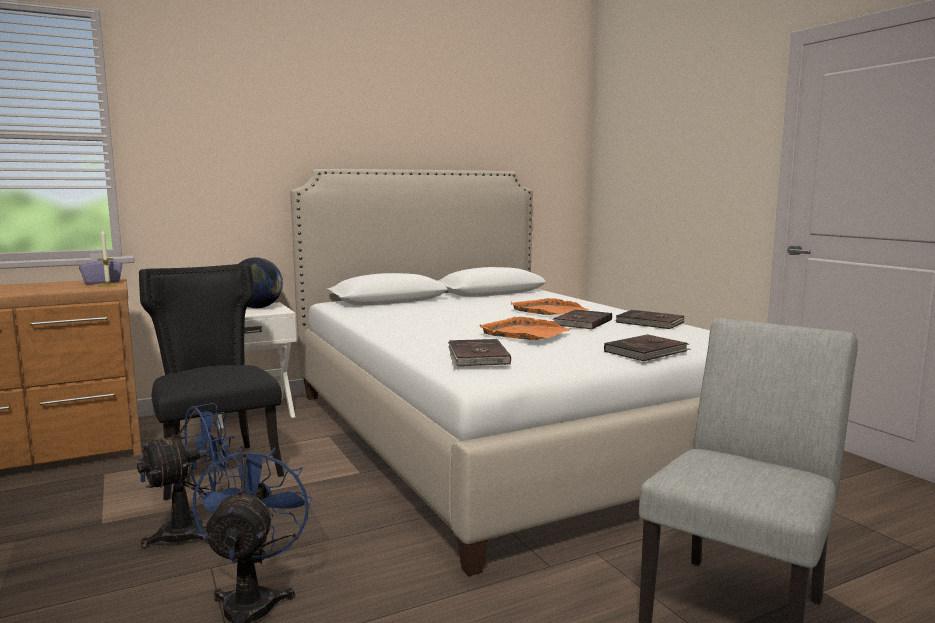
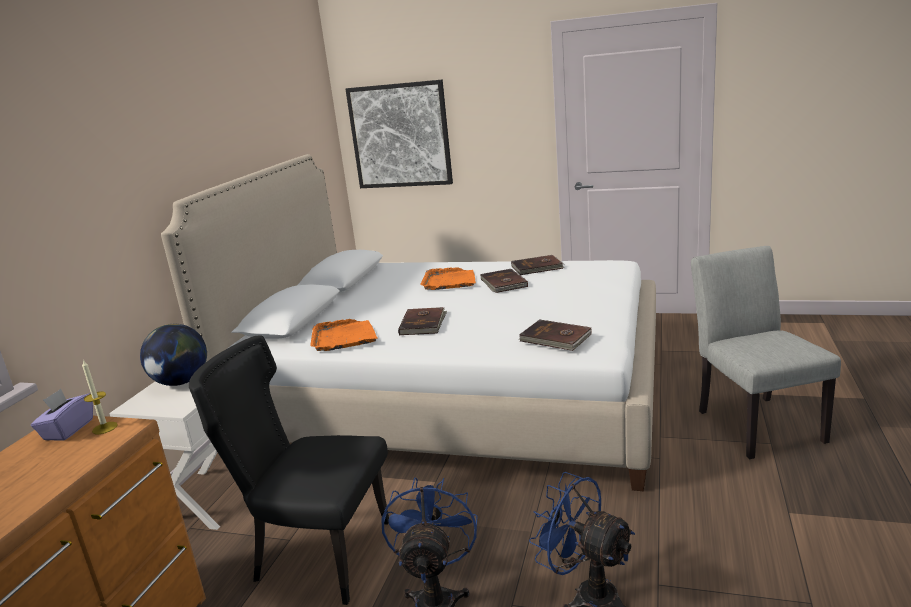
camera: 45 degrees left, 10 degrees up
orange tray [479,317,570,340] -> orange tray moved to [310,319,378,351]
brown book [604,334,691,361] -> brown book moved to [398,307,447,335]
none -> picture [346,80,453,188]

